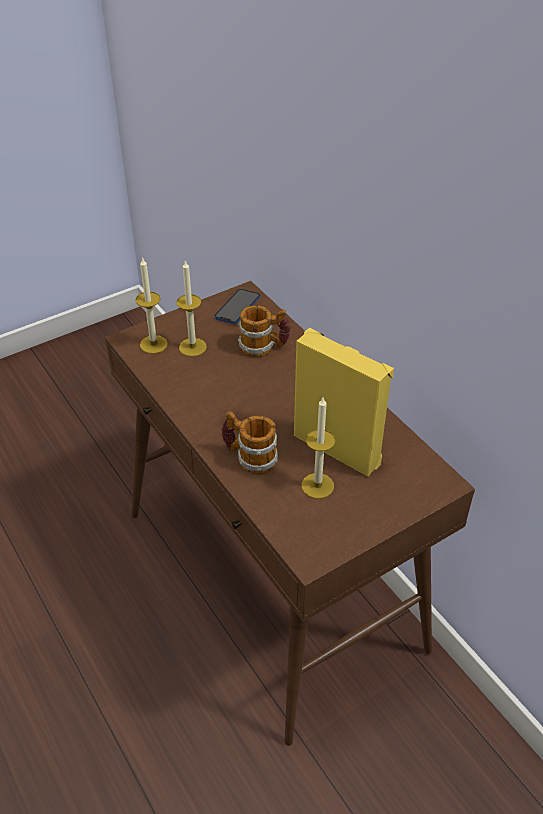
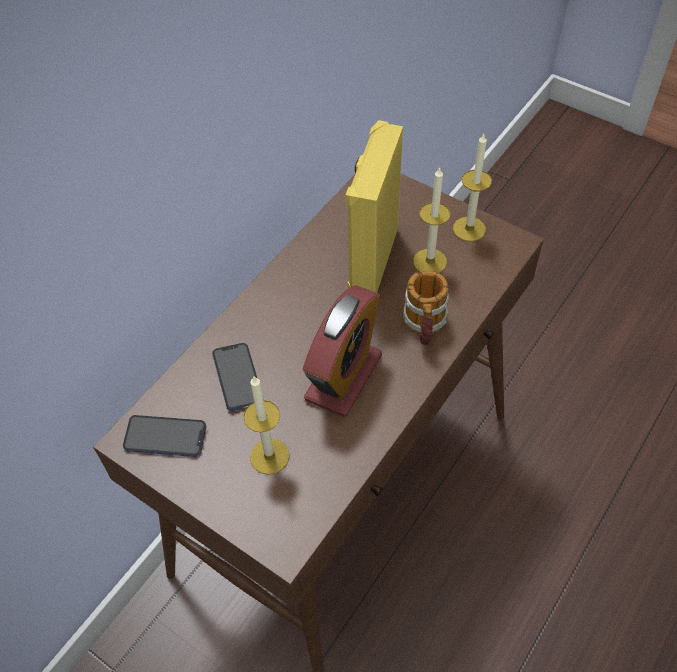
camera: 110 degrees left, 10 degrees up
candle [135,257,168,354] -> candle moved to [453,134,492,242]
mug [238,306,291,357] -> phone [212,343,264,411]
none -> alarm clock [303,285,382,417]

